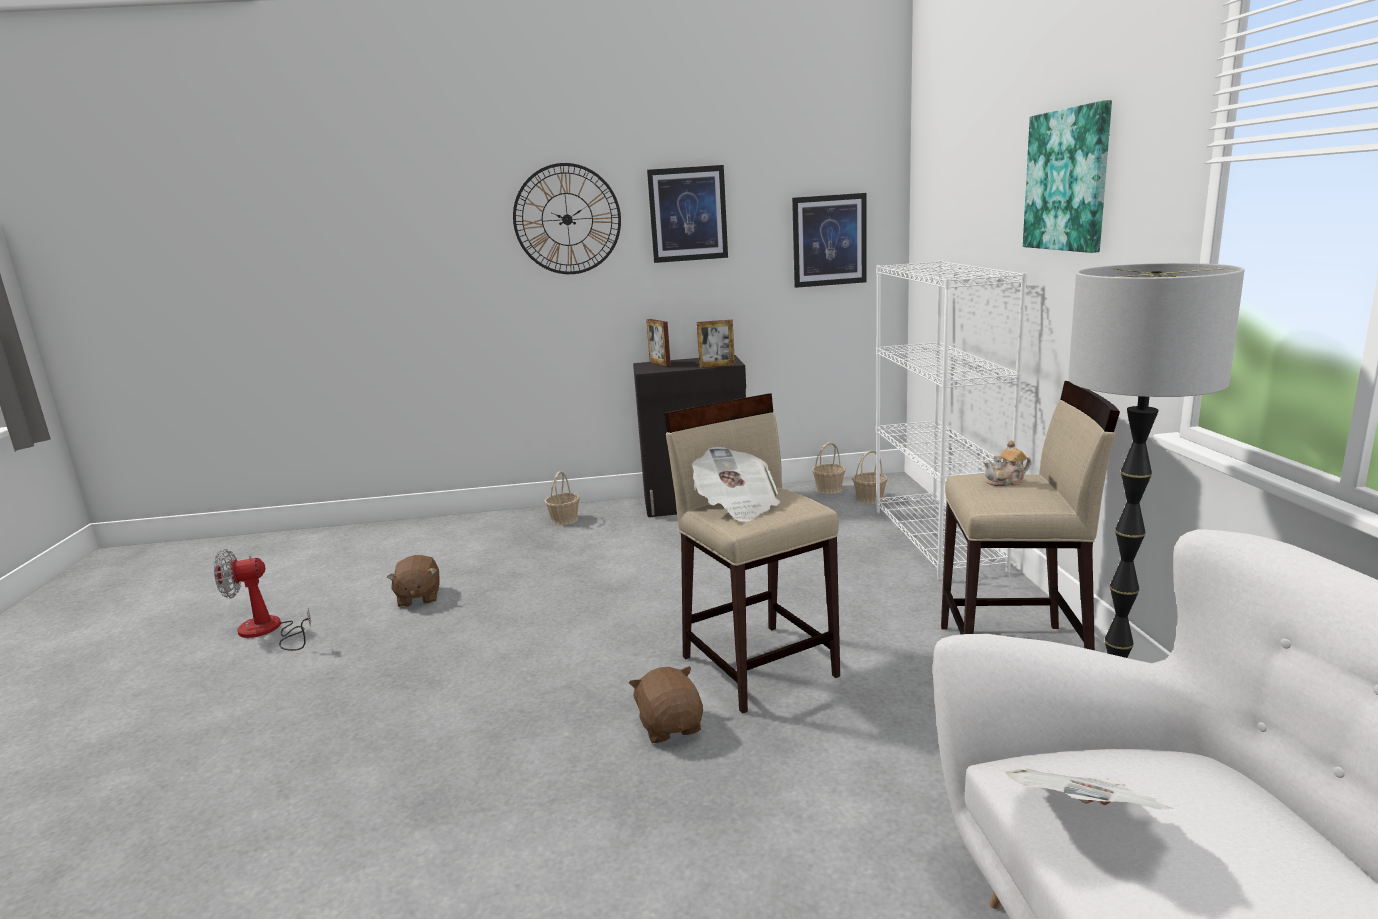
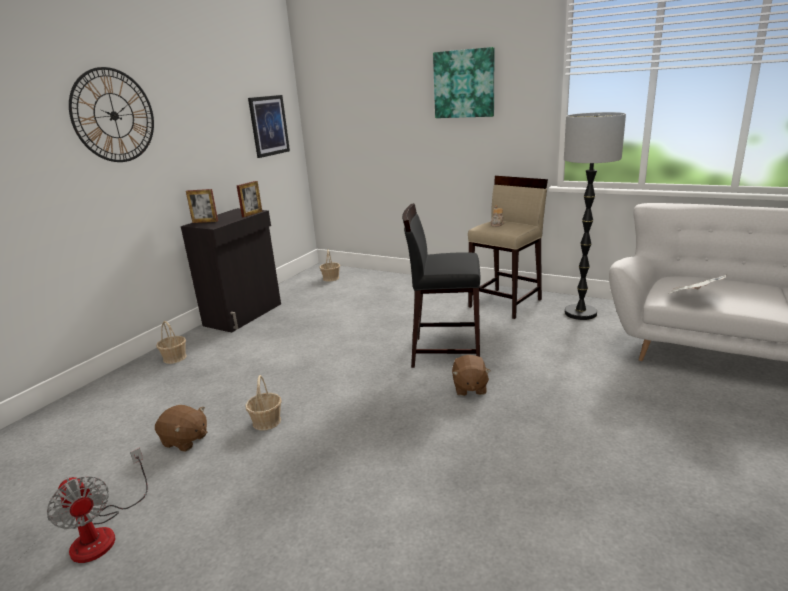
camera: 55 degrees left, 5 degrees up
fan [214,549,311,651] -> fan turned 60 degrees counterclockwise [47,448,148,563]
brown plush toy [629,666,703,743] -> brown plush toy turned 105 degrees counterclockwise [452,355,491,396]
picture [647,165,728,263] -> none
beige stool [664,394,840,714] -> black stool [402,203,480,368]
newspaper [692,447,780,522] -> none
basket [812,442,846,494] -> basket moved to [246,375,282,430]
white bookcase [876,261,1028,581] -> none

